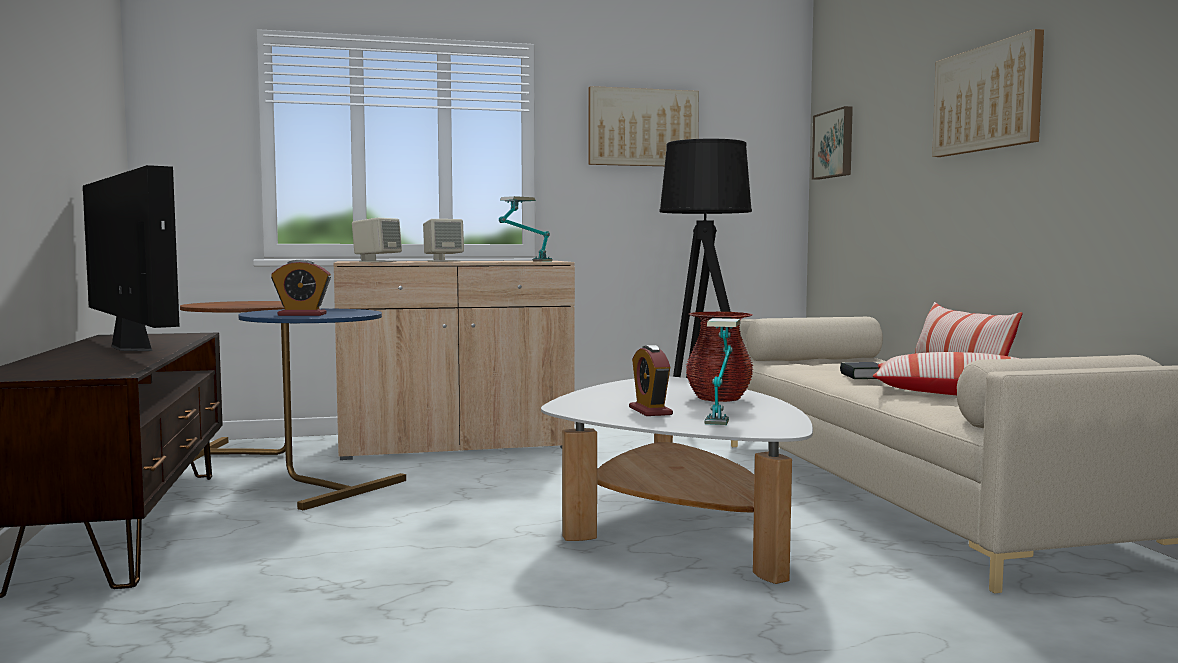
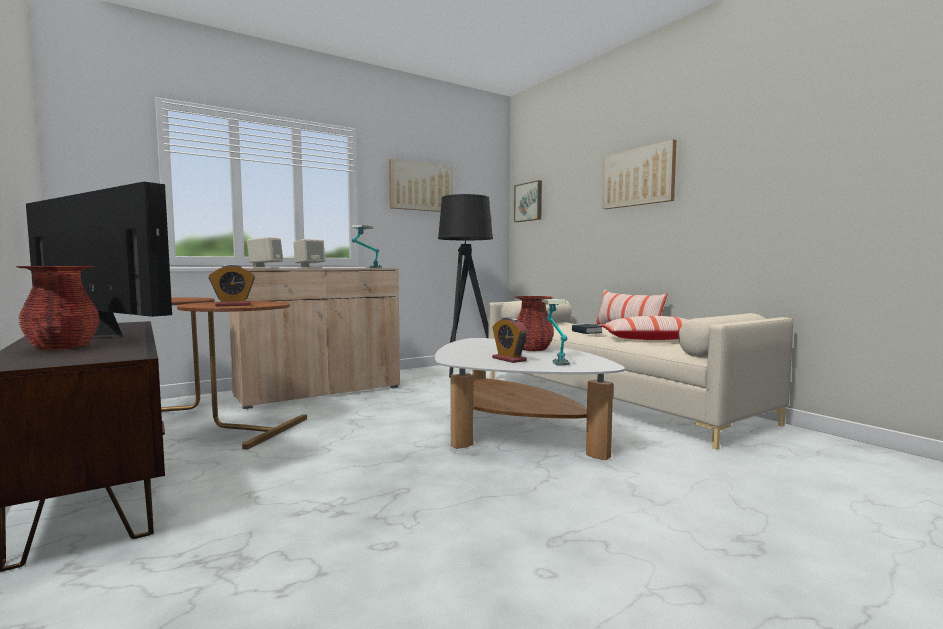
camera: 20 degrees left, 0 degrees up
blue side table [239,309,406,510] -> brown side table [177,301,307,450]
none -> red vase [15,266,100,350]

